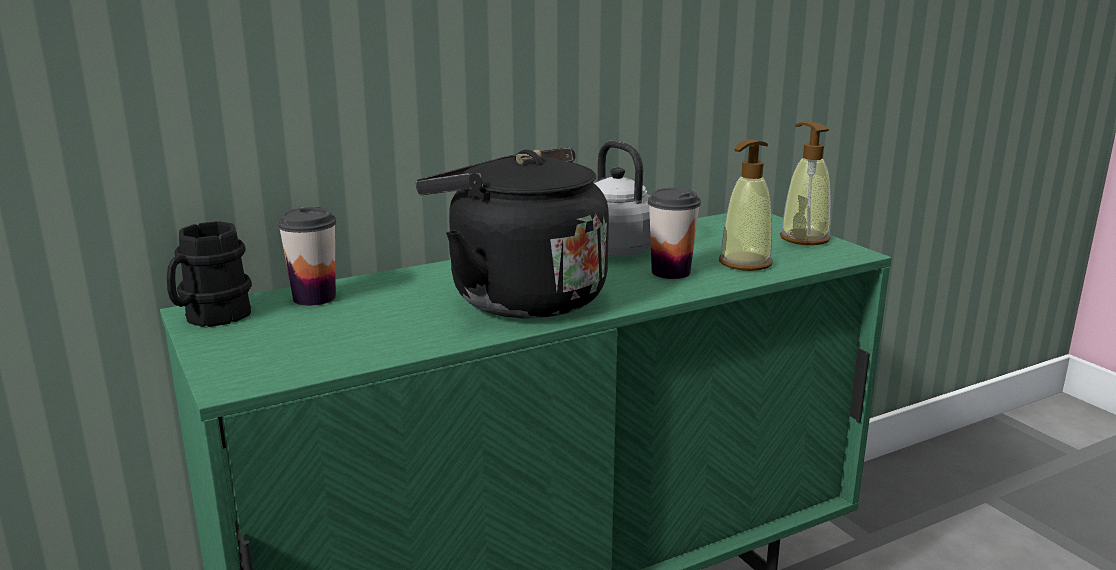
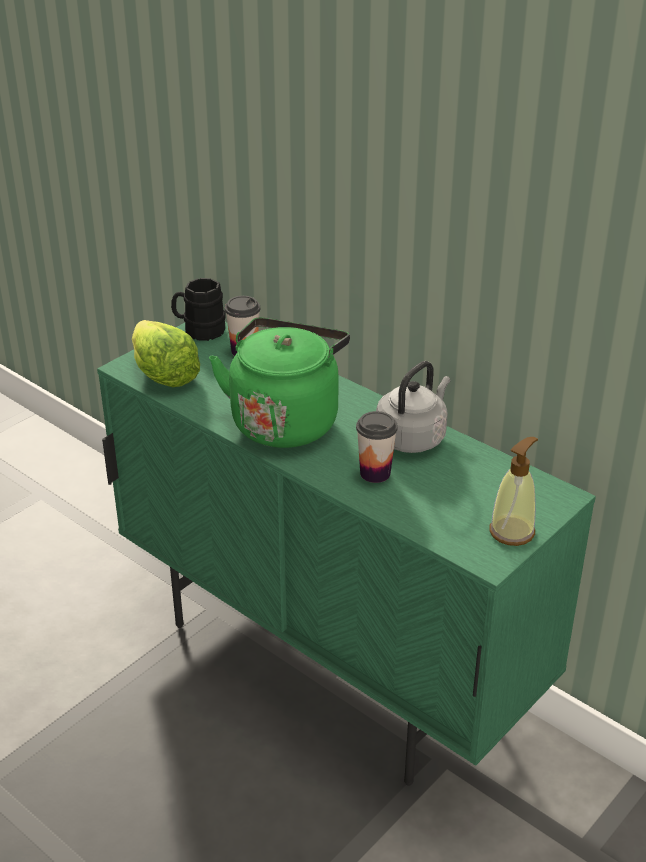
camera: 70 degrees right, 15 degrees up
black kettle [416,148,609,319] -> green kettle [209,318,350,448]
soap dispenser [719,139,773,271] -> none
none -> lettuce [132,320,200,387]

